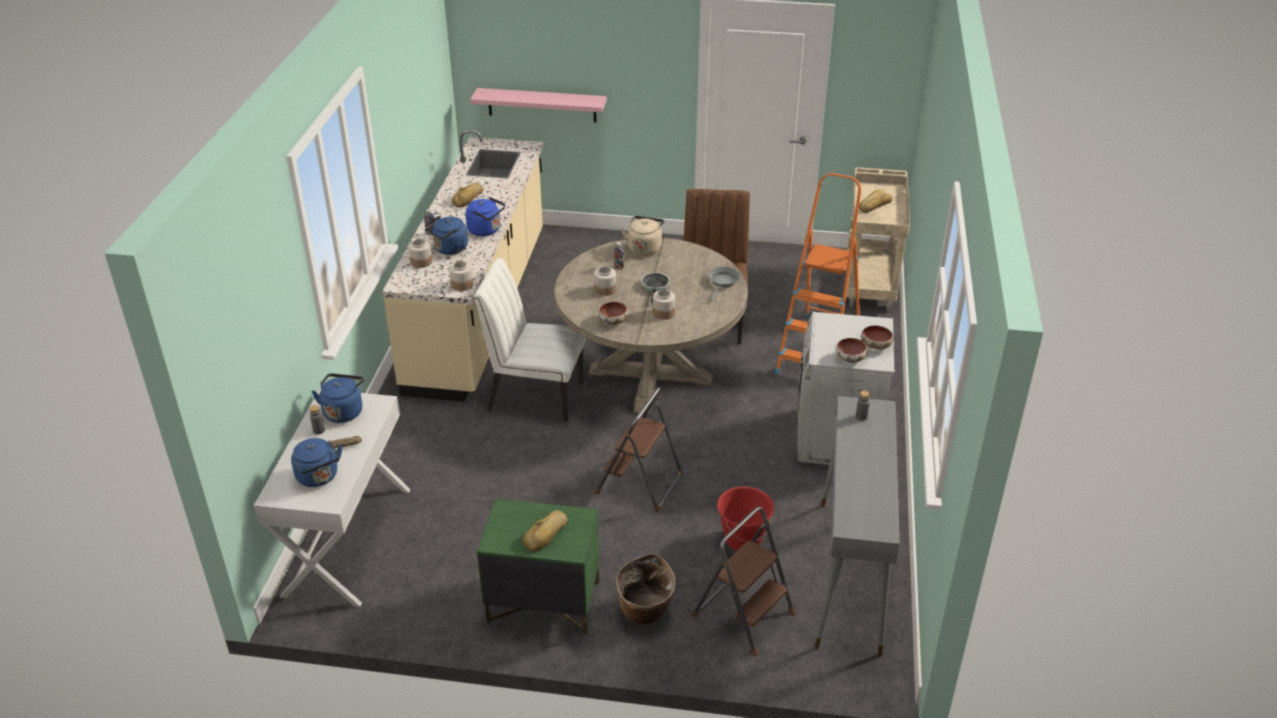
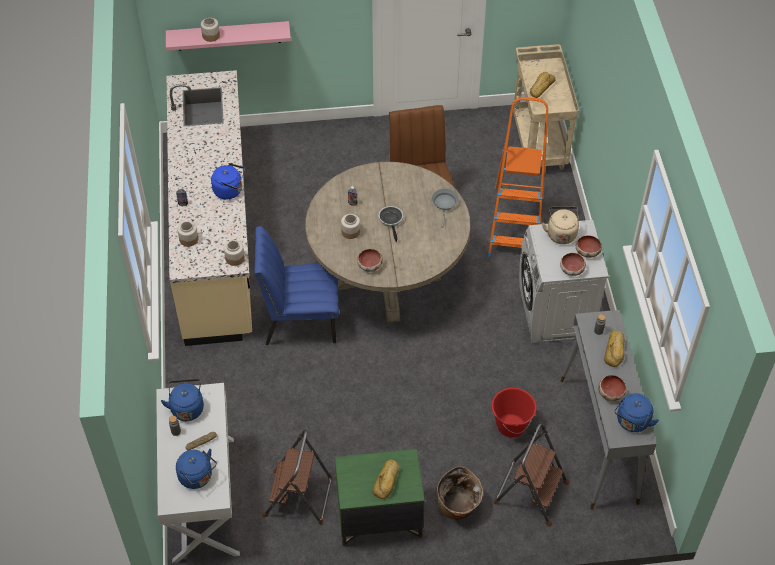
camera: 15 degrees left, 15 degrees up
blue kettle [425,216,468,255] -> blue kettle moved to [614,393,659,432]
bread [452,183,483,207] -> bread moved to [604,330,625,367]
white chair [474,258,586,422] -> blue chair [254,226,339,345]
brown step ladder [593,387,683,513] -> brown step ladder moved to [262,430,333,525]
beige kettle [621,216,664,256] -> beige kettle moved to [542,207,579,244]
jar [653,289,675,320] -> jar moved to [201,18,220,42]
none -> bowl [598,375,626,401]

